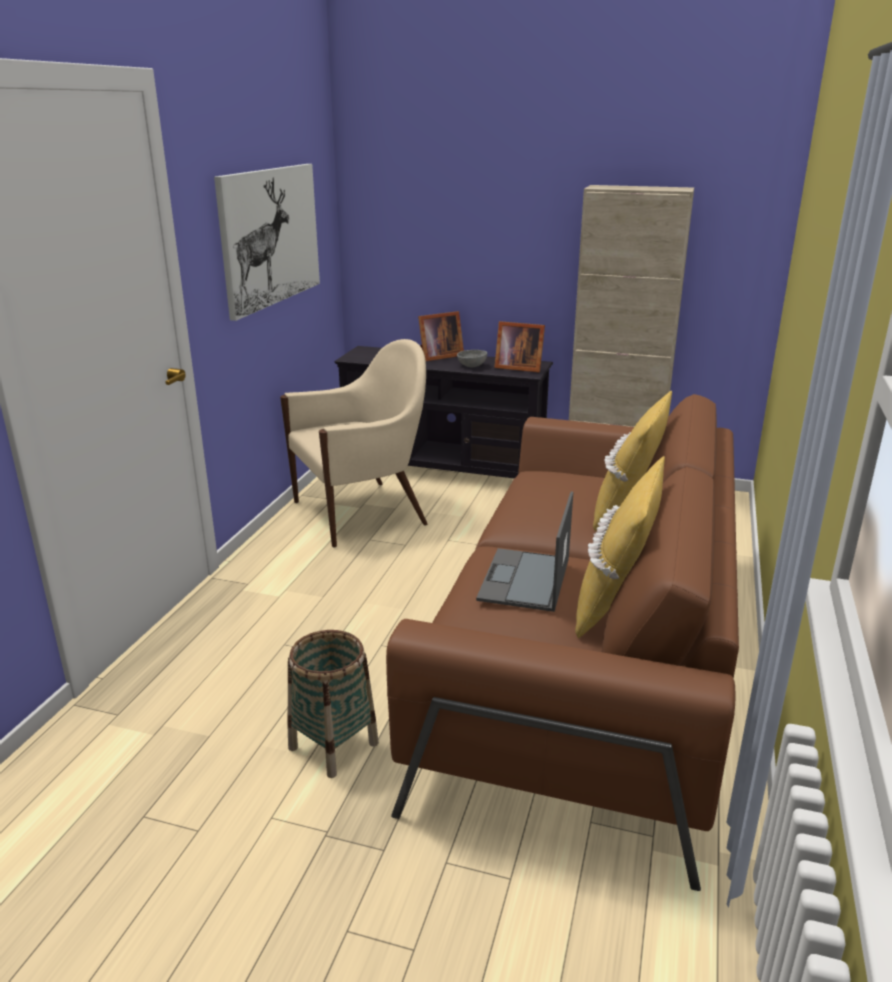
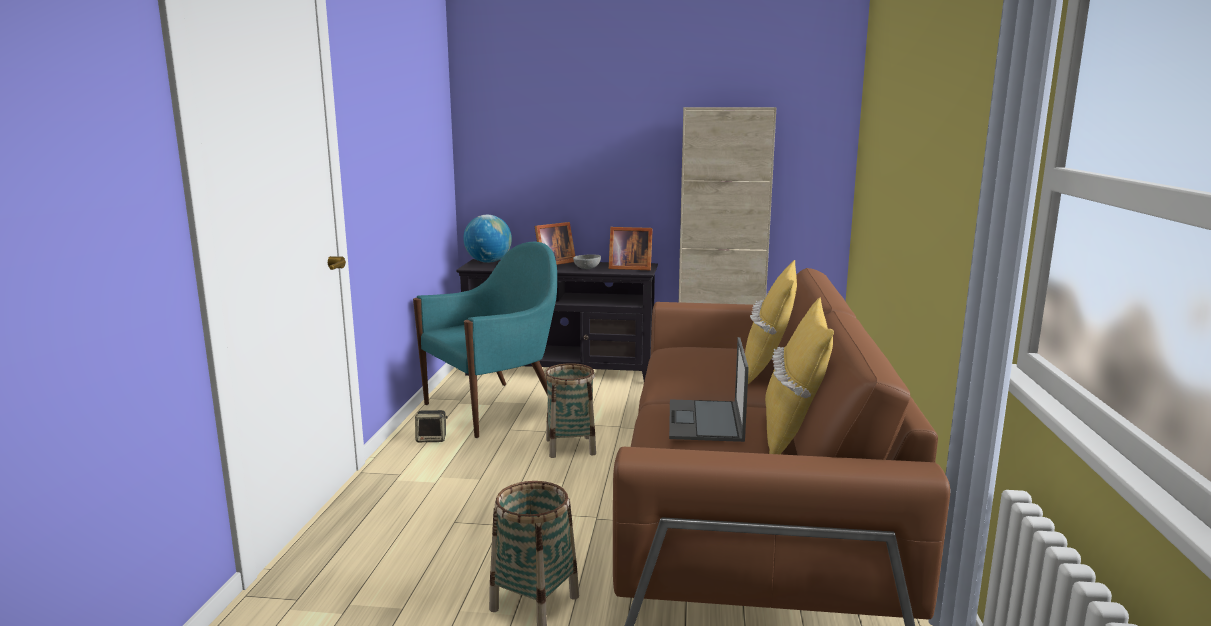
camera: 10 degrees left, 10 degrees down
picture [214,164,320,321] -> none
beige armchair [280,339,428,548] -> turquoise armchair [413,242,557,438]
none -> speaker [415,410,448,442]
none -> globe [463,215,512,263]
none -> basket [545,363,596,458]

